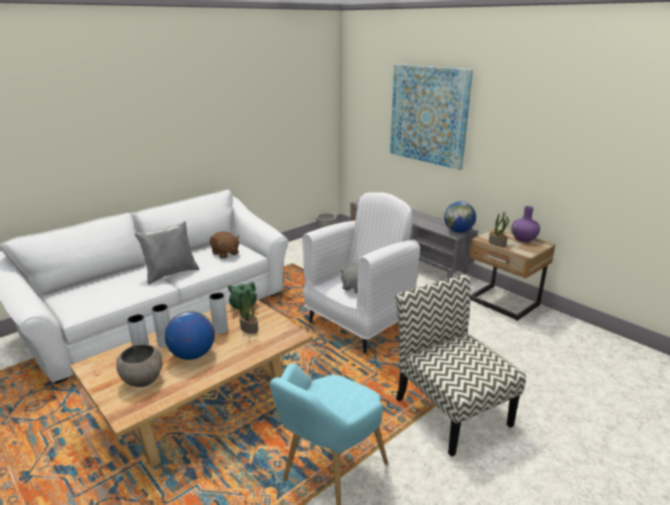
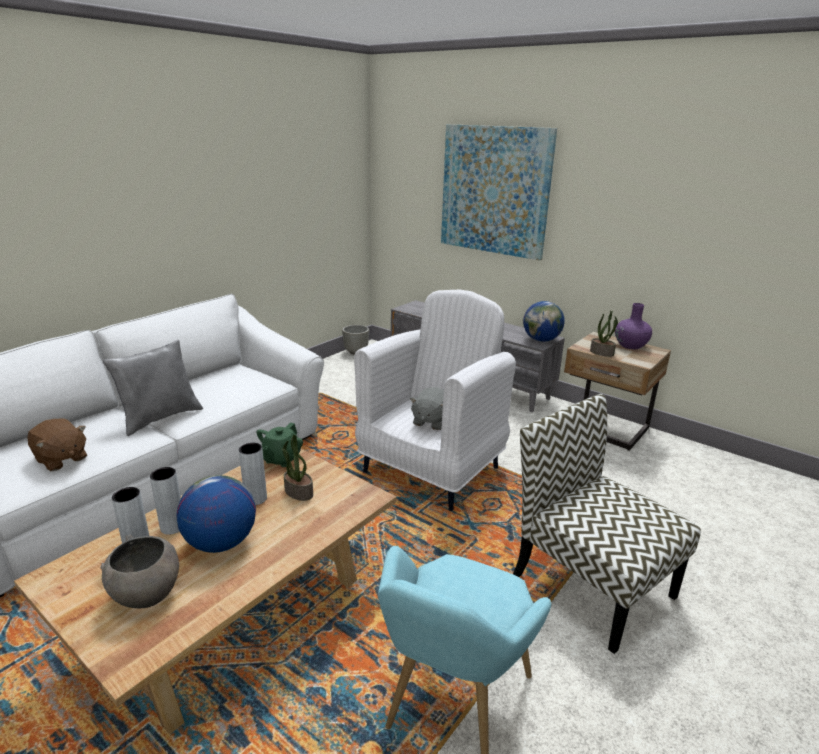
camera: 10 degrees left, 0 degrees up
brown plush toy [210,231,240,259] -> brown plush toy moved to [27,418,87,471]

